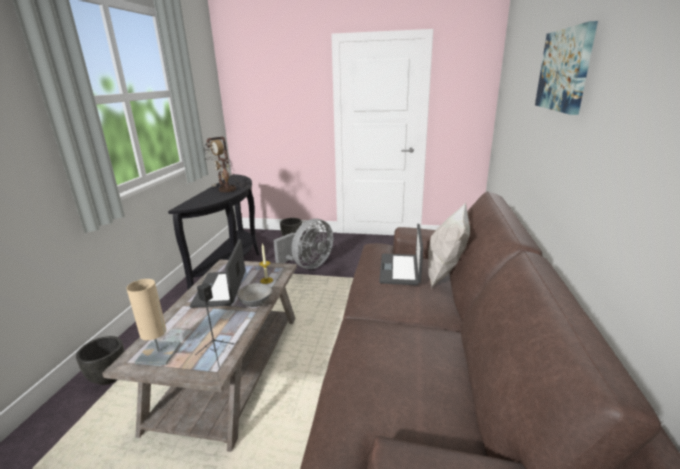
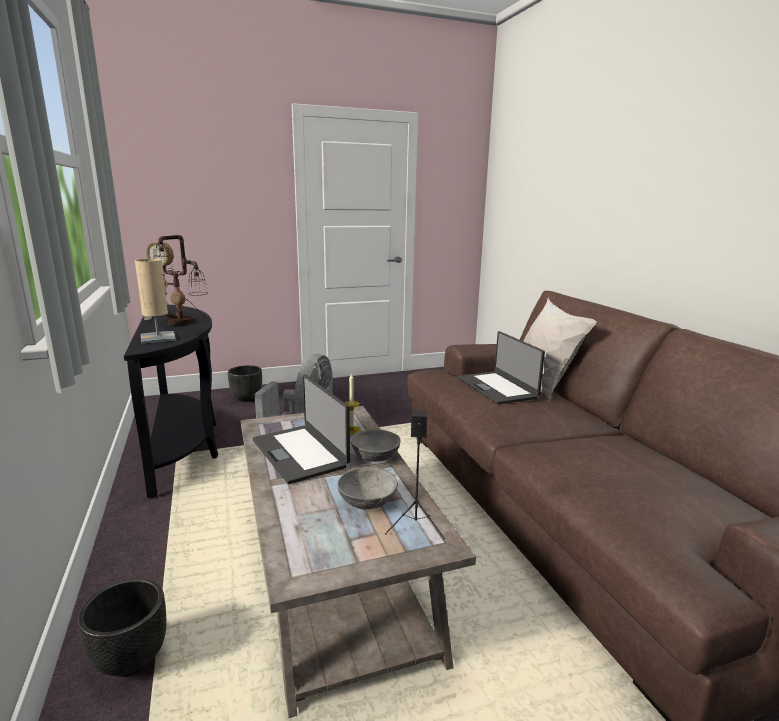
camera: 30 degrees left, 5 degrees down
beige table lamp [126,279,181,365] -> beige table lamp moved to [135,259,176,344]
picture [535,21,598,115] -> none
none -> grey bowl [337,467,398,509]

